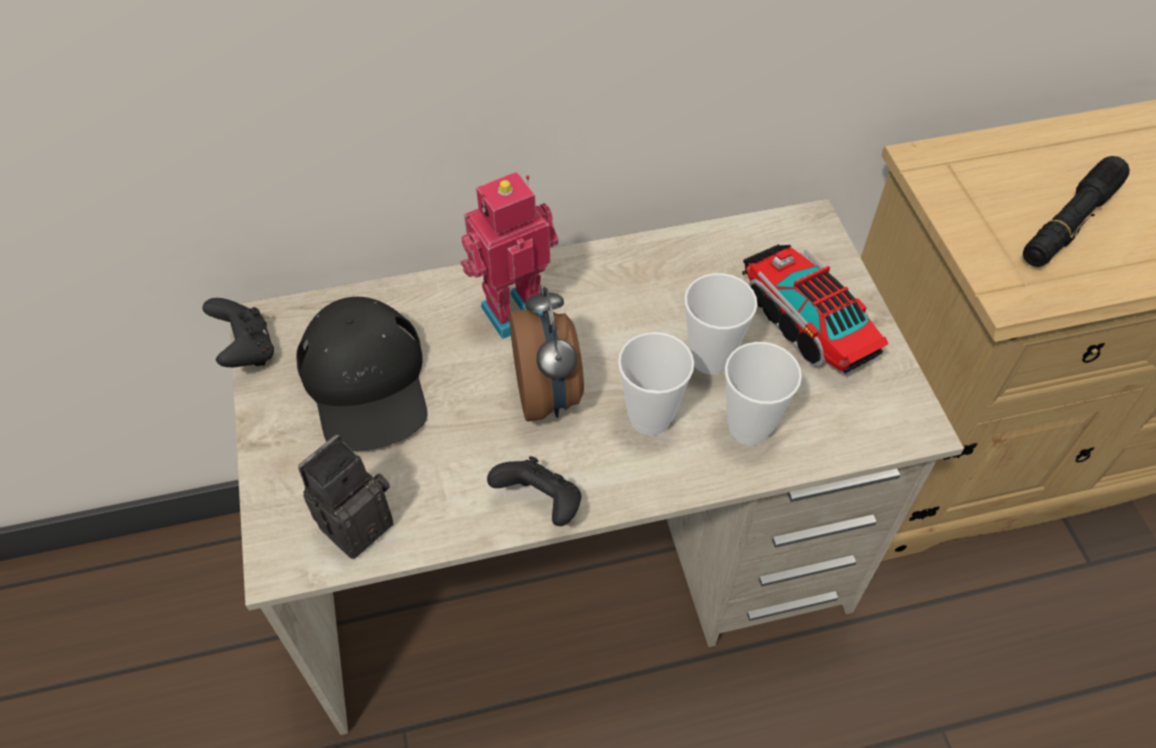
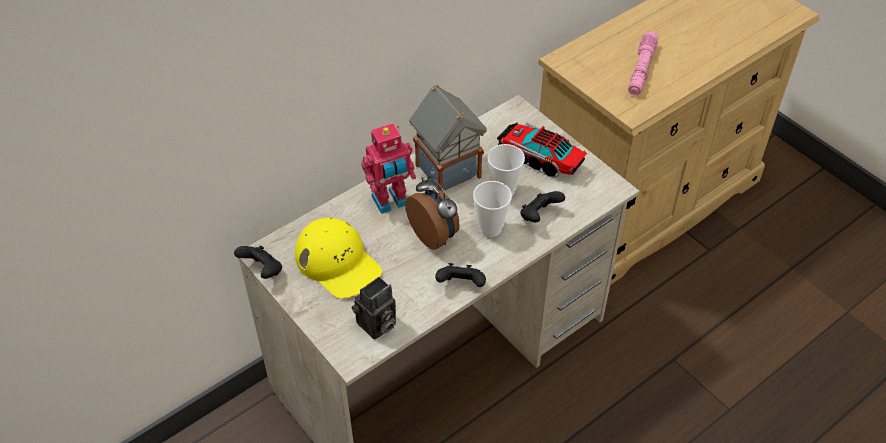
camera: 25 degrees left, 5 degrees down
black cap [296,297,427,451] -> yellow cap [295,218,382,299]
camera [298,435,394,559] -> camera turned 150 degrees counterclockwise [352,277,396,340]
toy robot [461,171,558,339] -> toy robot turned 150 degrees counterclockwise [361,123,416,214]
cup [725,342,802,445] -> black game controller [521,191,565,222]
black flashlight [1023,156,1130,267] -> pink flashlight [628,31,658,95]
none -> toy house [409,84,487,191]

